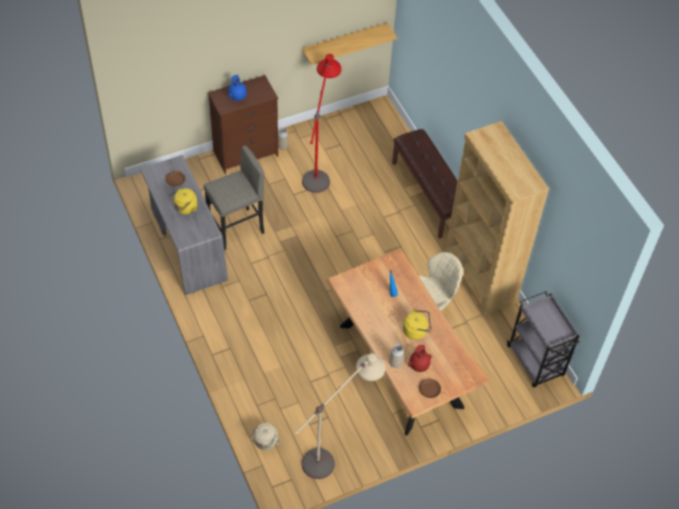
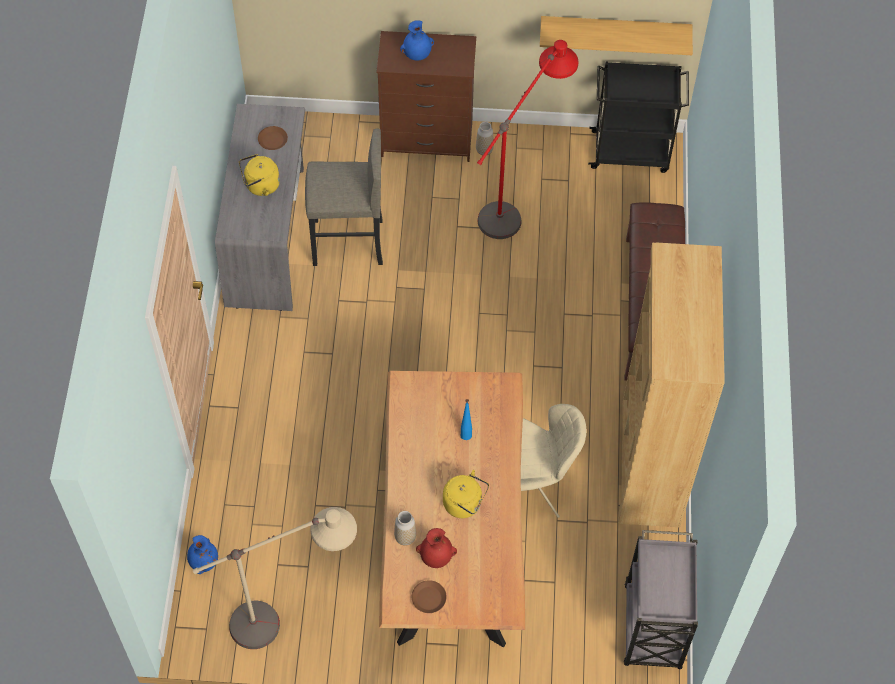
camera: 30 degrees right, 5 degrees up
beige kettle [250,423,281,450] -> blue vase [187,535,218,574]
none -> black cart [588,62,689,173]

